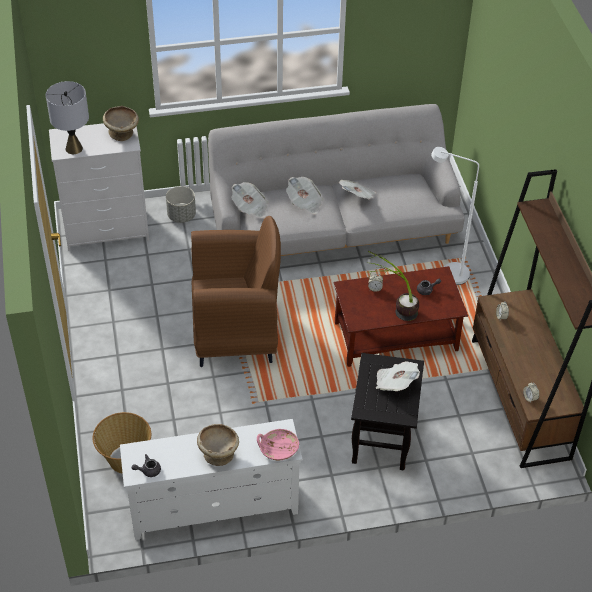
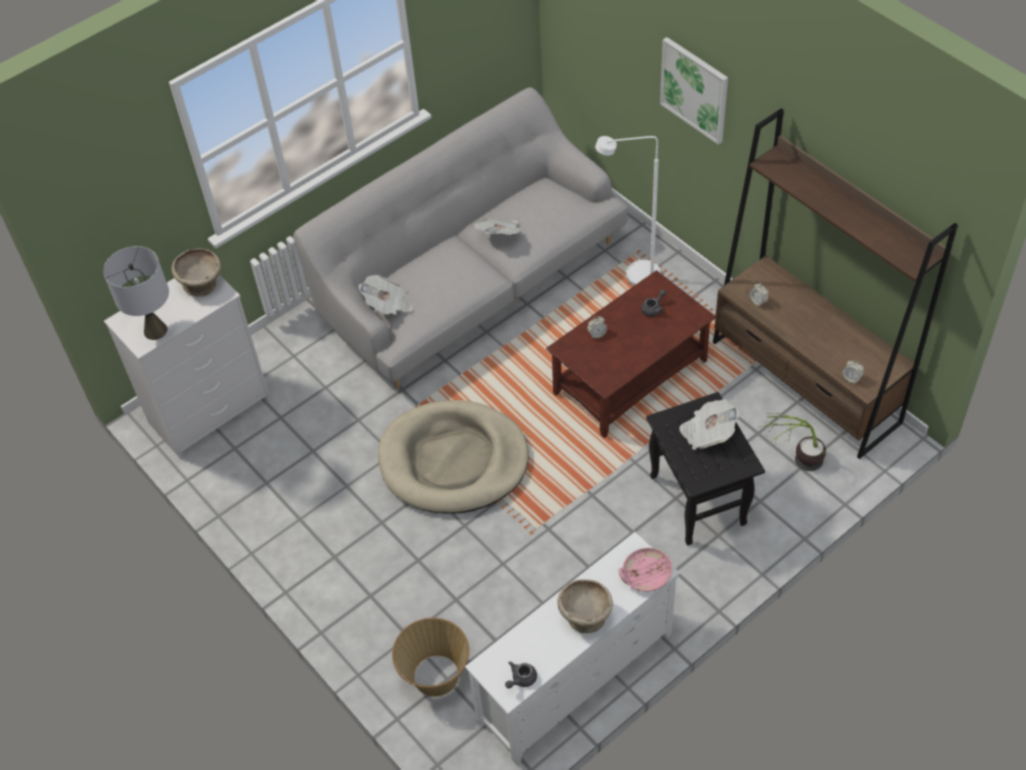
camera: 25 degrees left, 5 degrees up
grey planter [166,186,196,223] -> none
brown armchair [191,216,281,367] -> beige dog bed [378,400,529,514]
newspaper [286,177,323,214] -> none
potted plant [368,251,419,321] -> potted plant moved to [757,413,826,471]
none -> picture [660,37,728,145]

